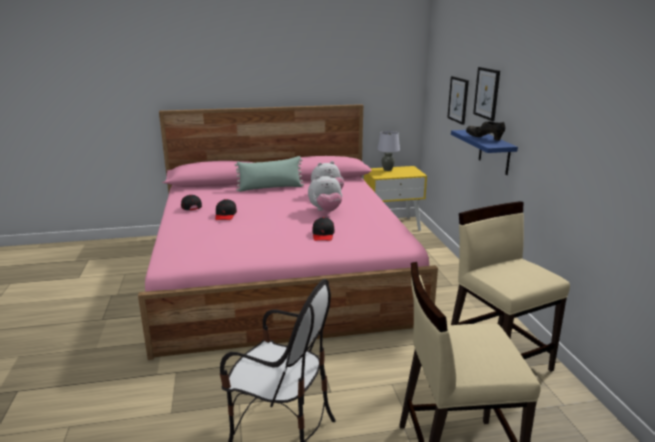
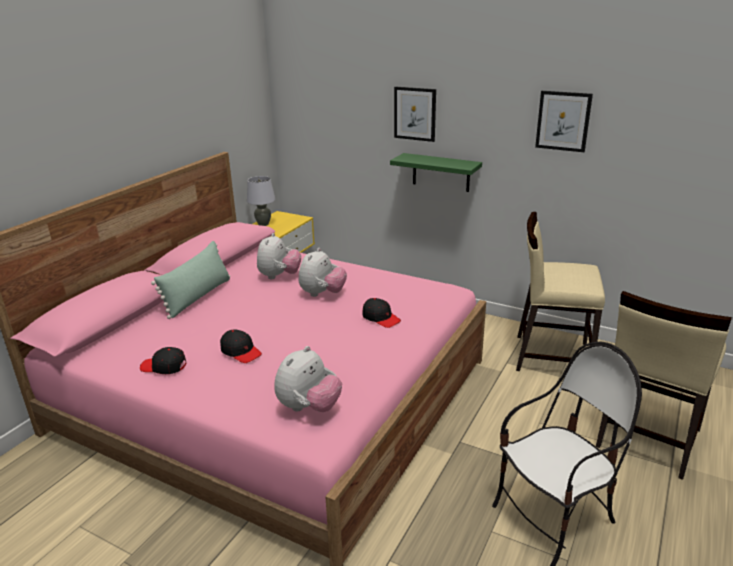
camera: 50 degrees left, 5 degrees up
picture [447,76,469,125] -> picture moved to [535,91,593,152]
blue shelf [451,130,518,175] -> green shelf [390,153,482,192]
black shoe [466,121,505,141] -> none
none -> plush toy [274,346,342,412]

